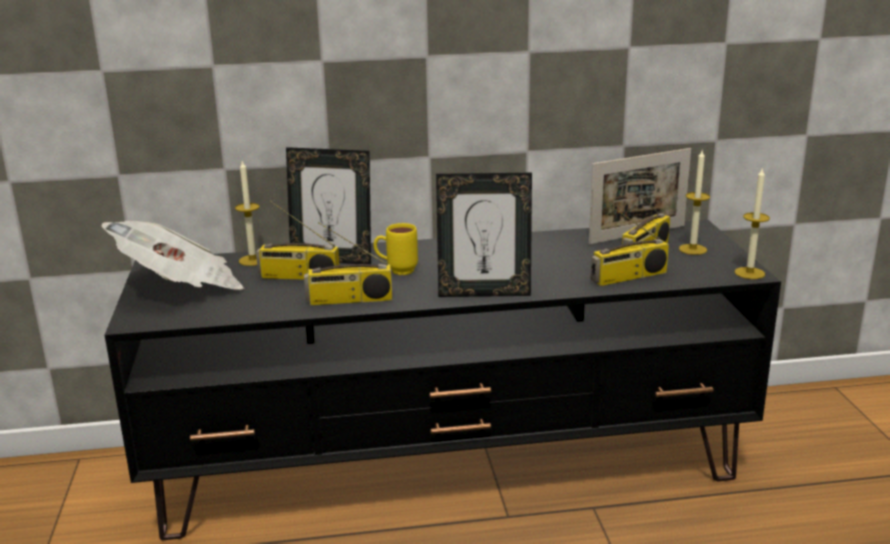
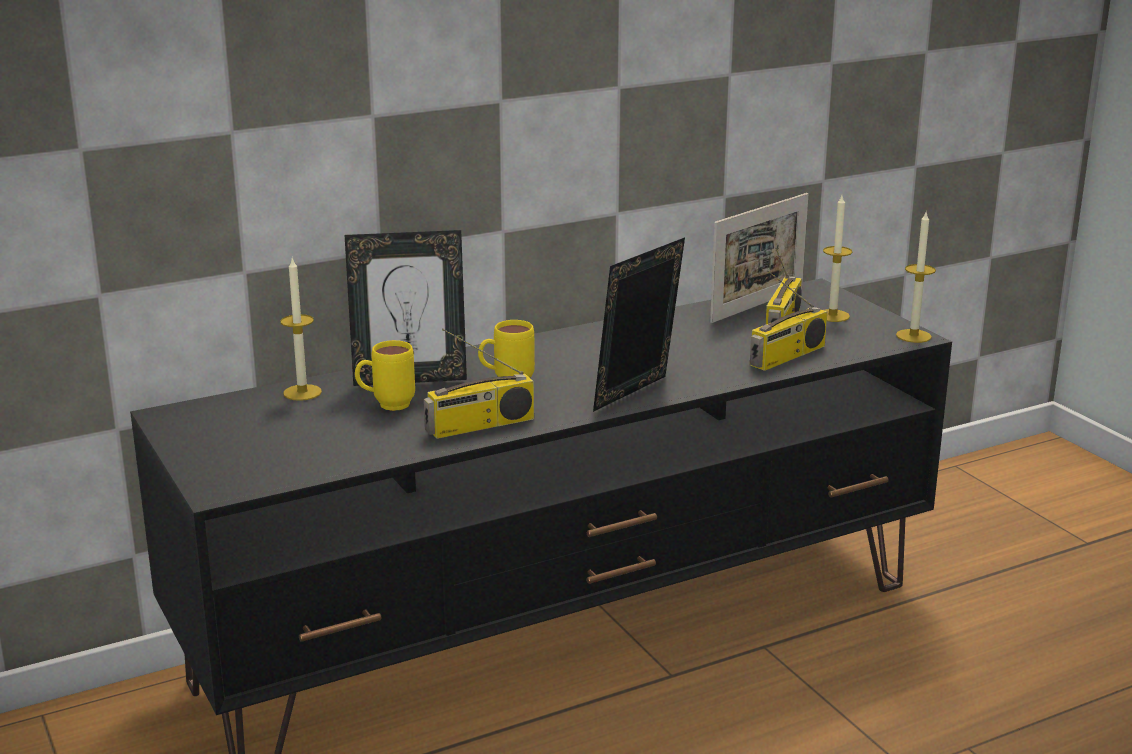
camera: 20 degrees left, 0 degrees up
newspaper [102,221,244,290] -> none
radio [256,201,339,280] -> yellow mug [355,340,415,411]
picture frame [436,173,532,297] -> picture frame turned 150 degrees clockwise [593,237,685,412]

